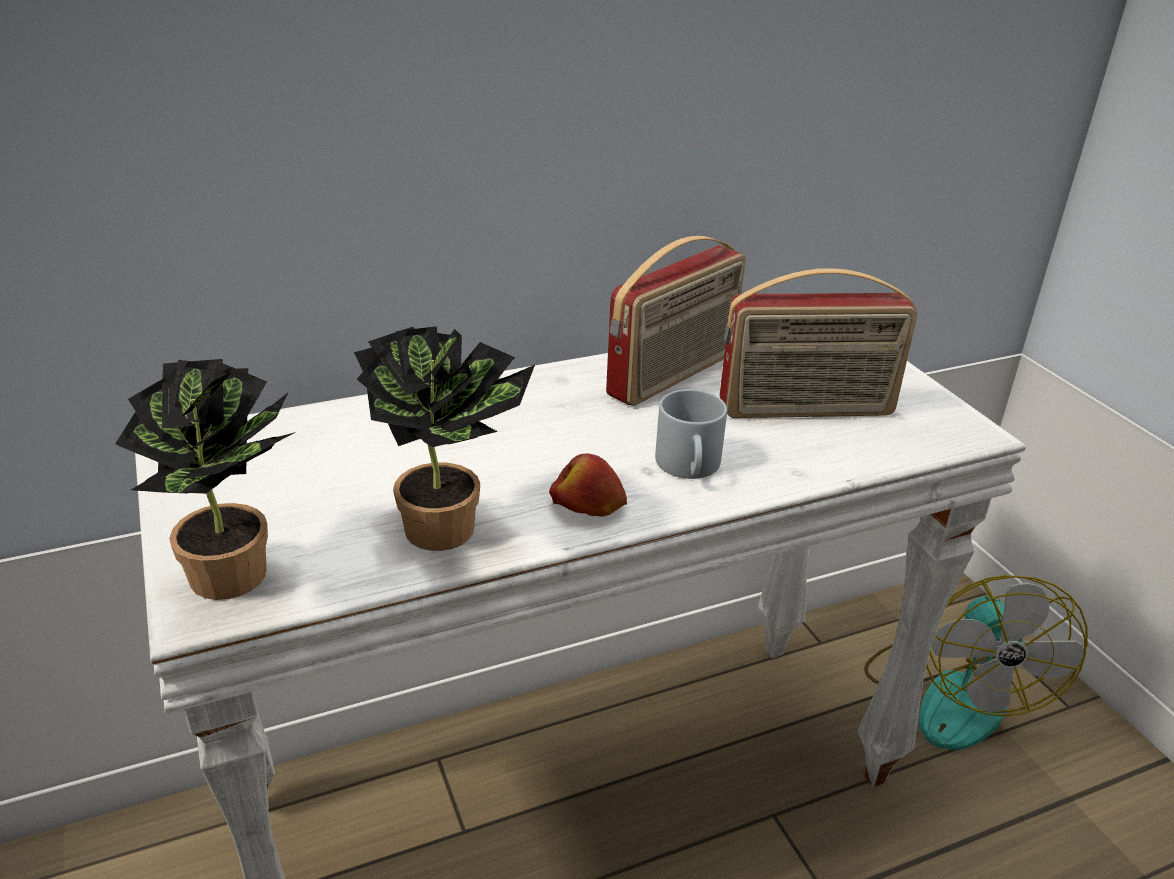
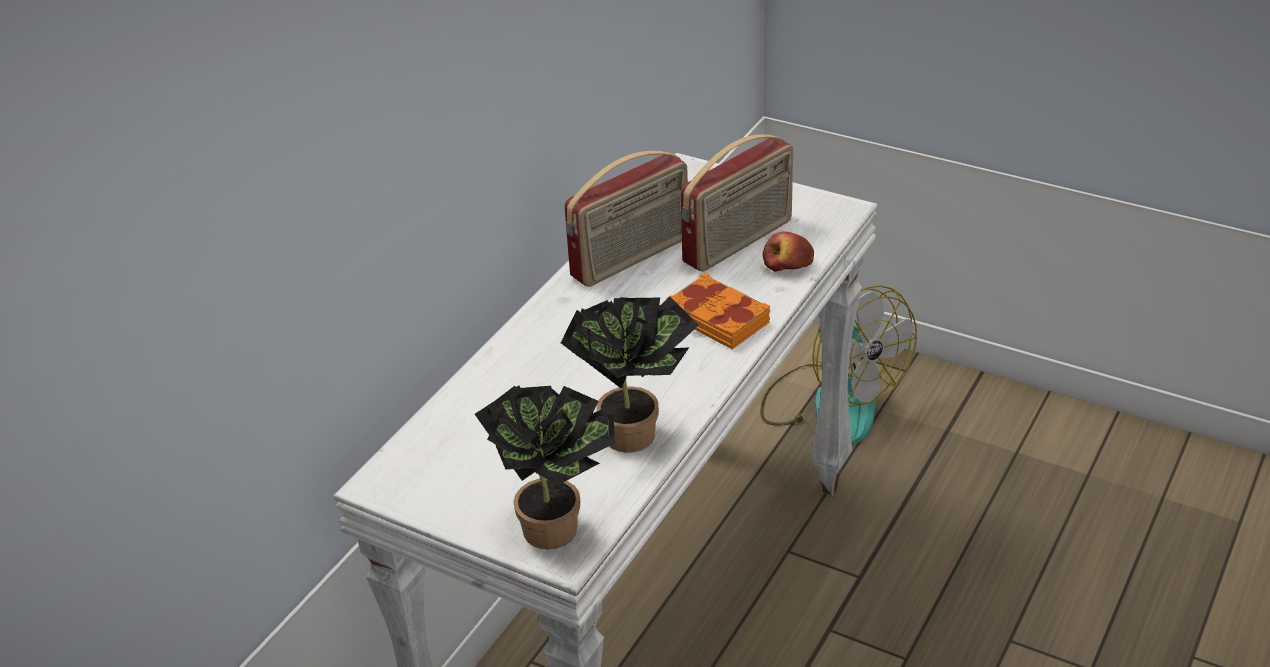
camera: 35 degrees left, 5 degrees up
apple [549,453,627,516] -> apple moved to [763,231,814,272]
radio [606,236,746,406] -> radio turned 45 degrees clockwise [564,151,688,287]
grey mug [655,389,727,479] -> orange book [666,273,770,349]

